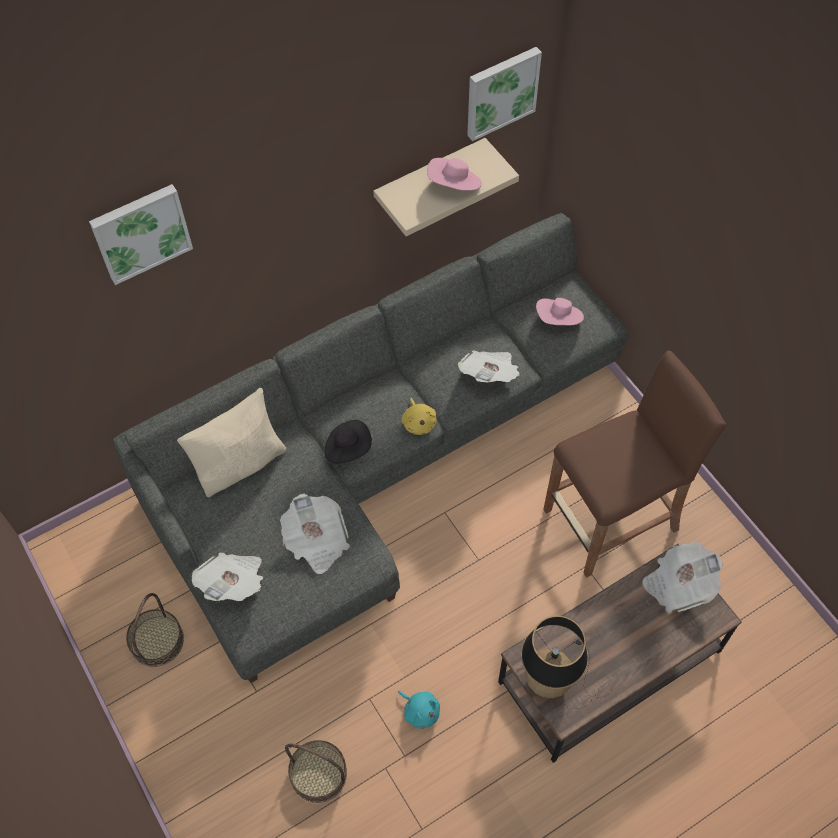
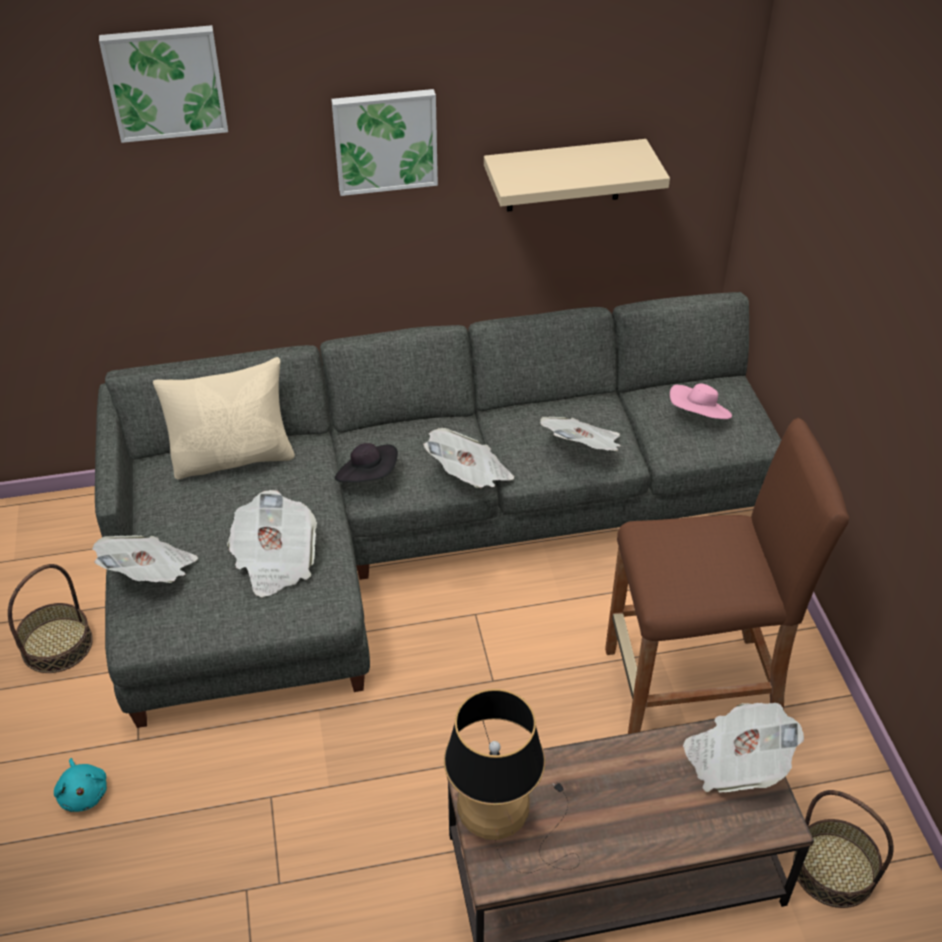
camera: 20 degrees right, 15 degrees down
basket [285,740,347,803] -> basket moved to [793,790,894,908]
turquoise plush toy [398,691,440,729] -> turquoise plush toy moved to [54,758,107,812]
yellow plush toy [401,398,437,435] -> newspaper [423,428,514,488]
pink hat [427,158,482,191] -> none
picture [467,47,542,141] -> picture moved to [331,89,438,196]

